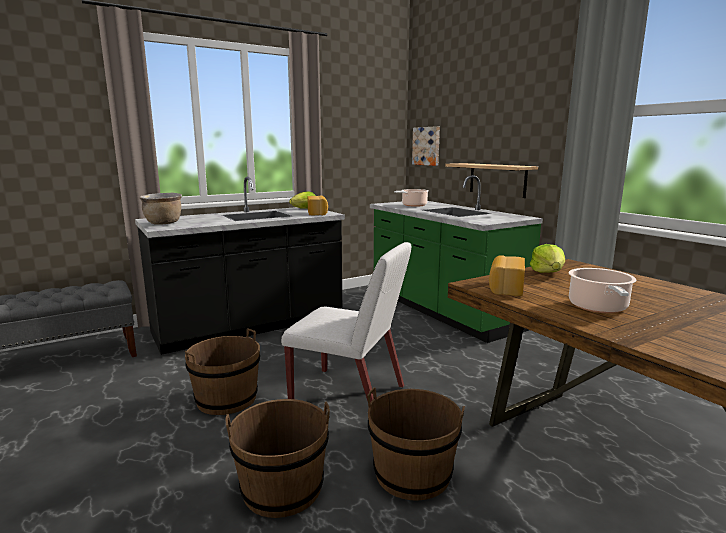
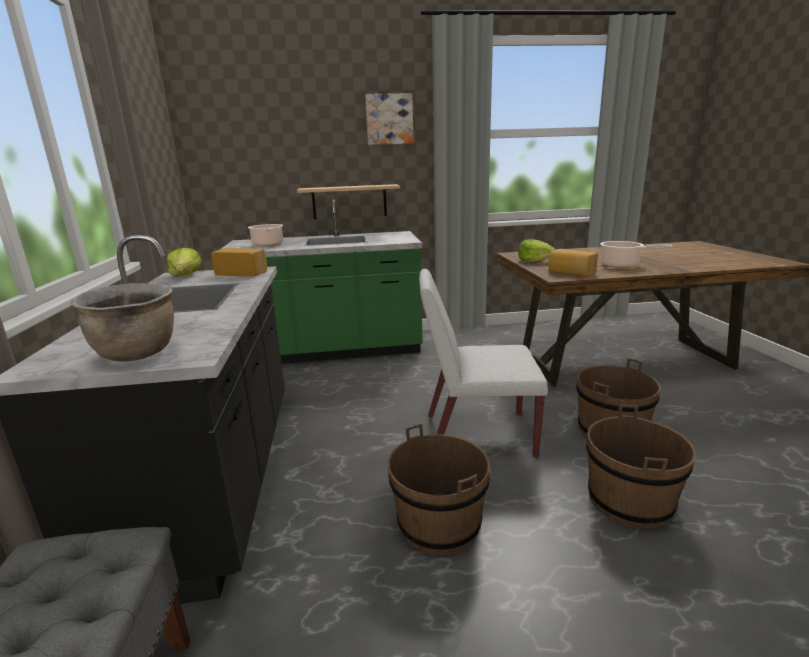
camera: 65 degrees left, 5 degrees up
white chair [281,242,411,403] -> white chair turned 135 degrees counterclockwise [419,269,548,458]
picture [412,126,440,166] -> picture moved to [365,93,414,145]

